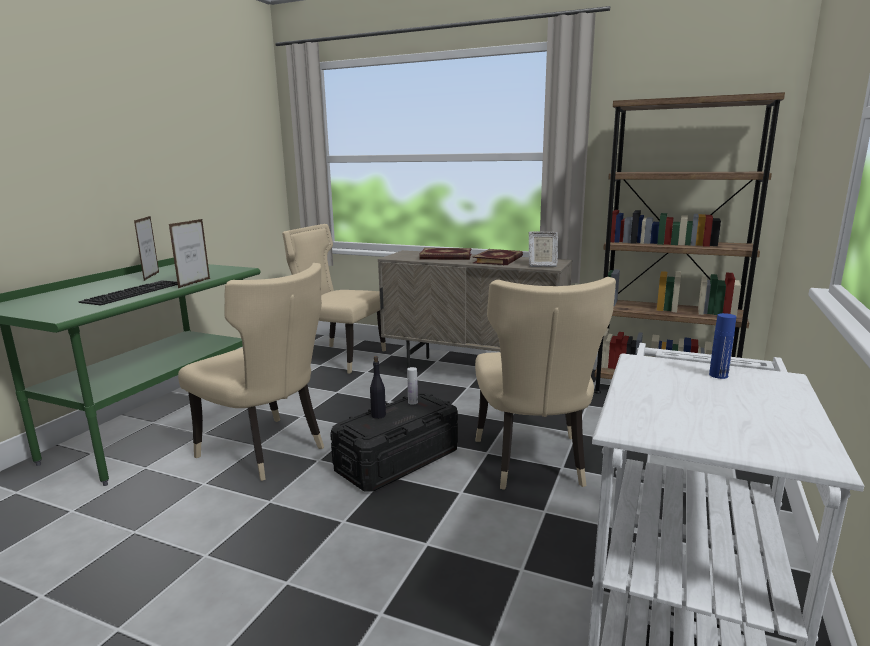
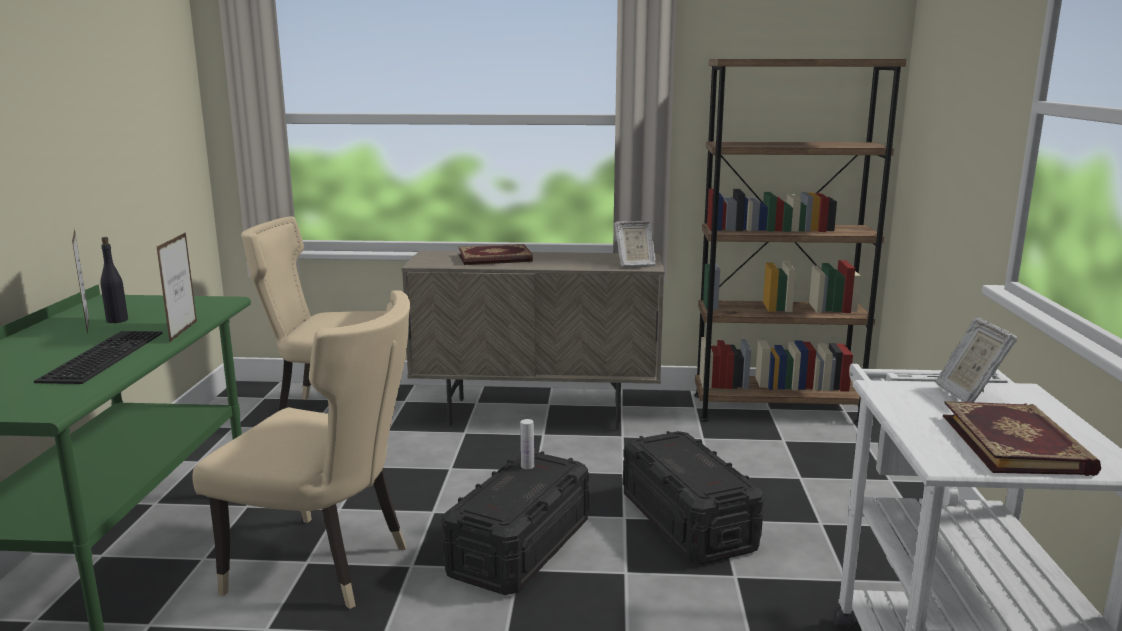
camera: 20 degrees left, 0 degrees up
black bottle [370,356,386,419] -> black bottle moved to [100,237,128,323]
book [473,249,523,265] -> book moved to [943,401,1101,476]
beige chair [475,277,616,490] -> black storage box [623,431,764,565]
blue bottle [709,313,736,379] -> picture frame [936,317,1018,402]

